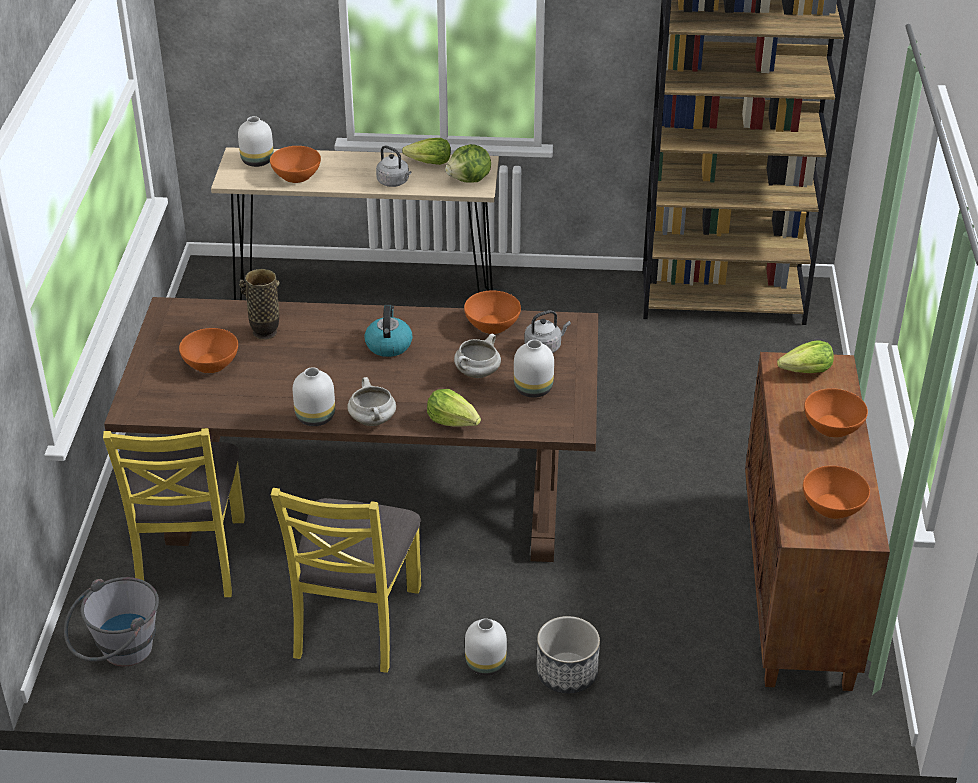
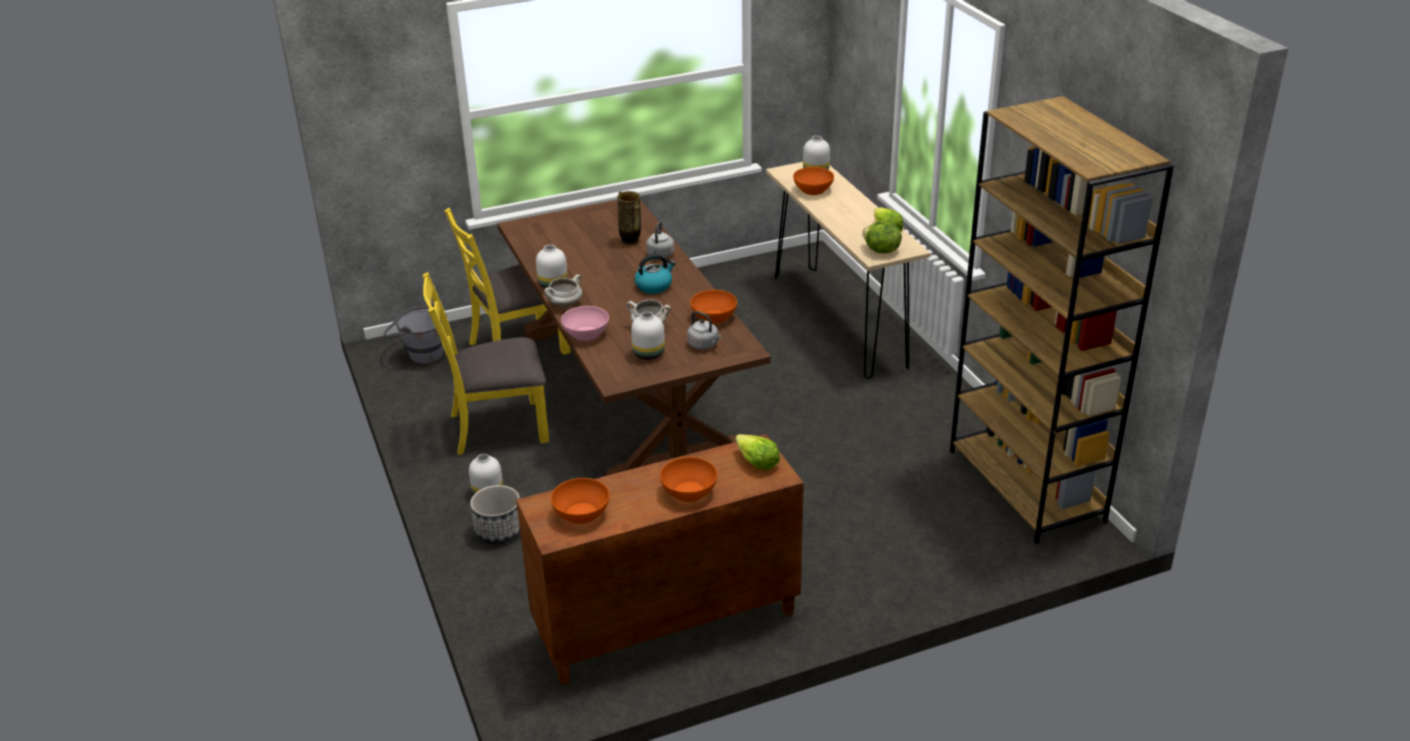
camera: 65 degrees right, 5 degrees down
orange bowl [179,328,238,373] -> none
grey kettle [376,146,411,187] -> grey kettle moved to [646,221,674,258]
lettuce [427,389,481,427] -> pink bowl [561,306,609,341]

